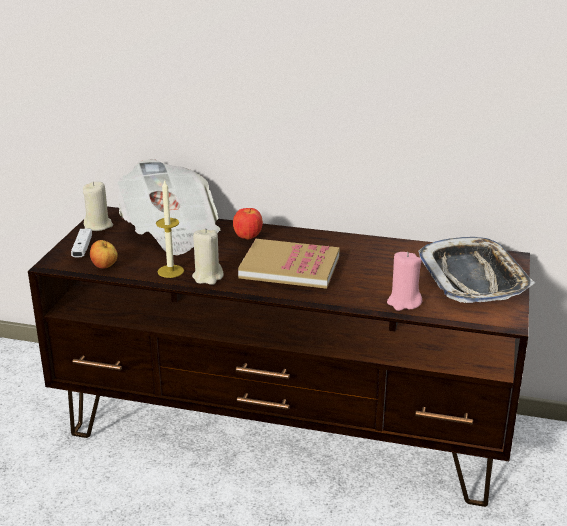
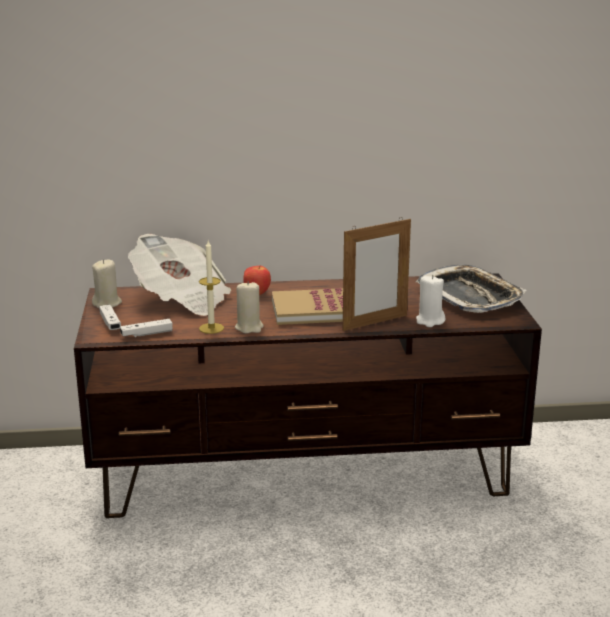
camera: 20 degrees left, 5 degrees down
apple [90,240,118,269] -> white game controller [120,319,173,337]
pink candle [387,252,422,311] -> white candle [416,275,445,327]
none -> picture frame [343,218,411,331]

